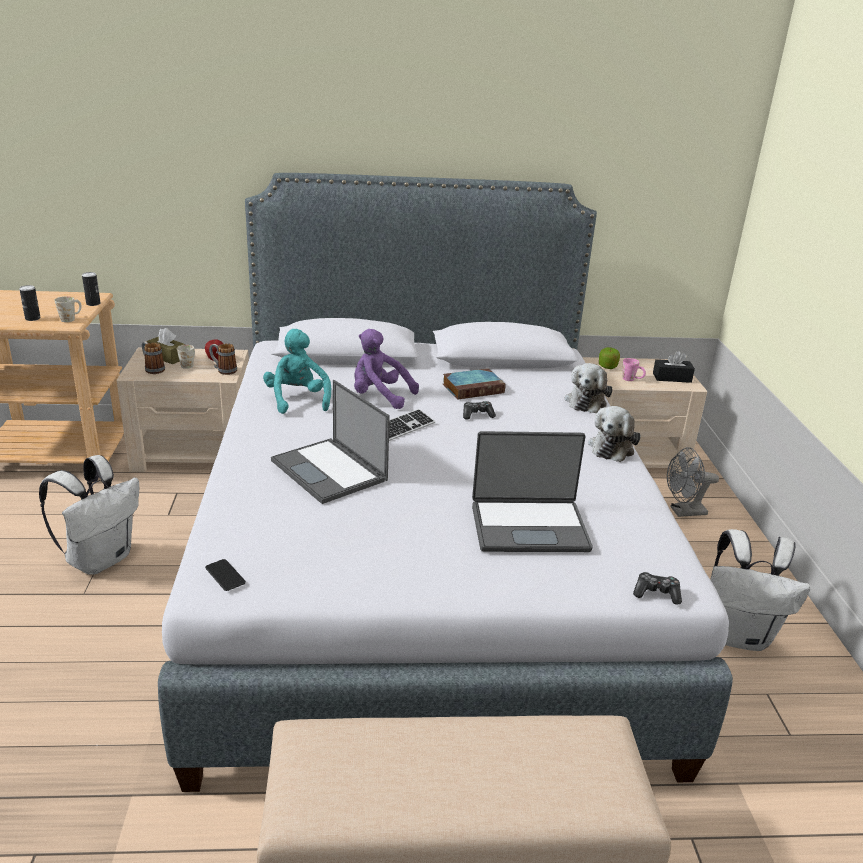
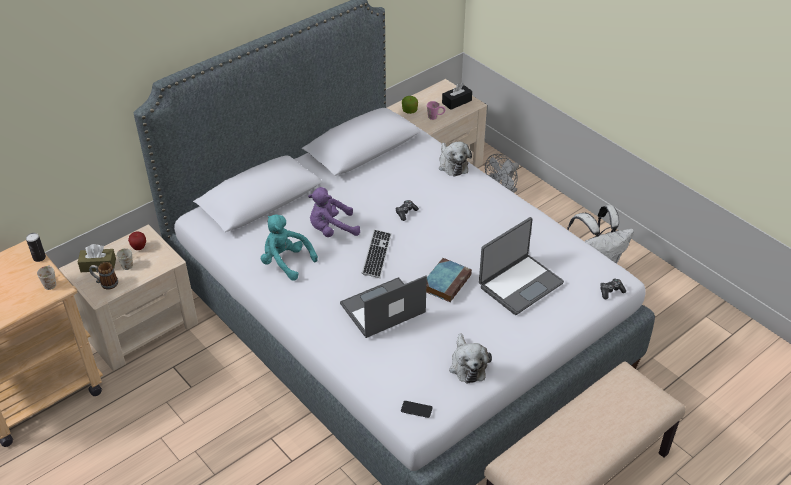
camera: 35 degrees left, 15 degrees up
can [19,285,41,321] -> none
white backpack [39,455,139,575] -> none
mug [209,343,237,375] -> none
laptop [271,380,390,504] -> laptop turned 135 degrees clockwise [340,276,427,338]
book [443,368,506,399] -> book moved to [426,258,472,302]
plush toy [588,406,641,462] -> plush toy moved to [449,333,492,384]

